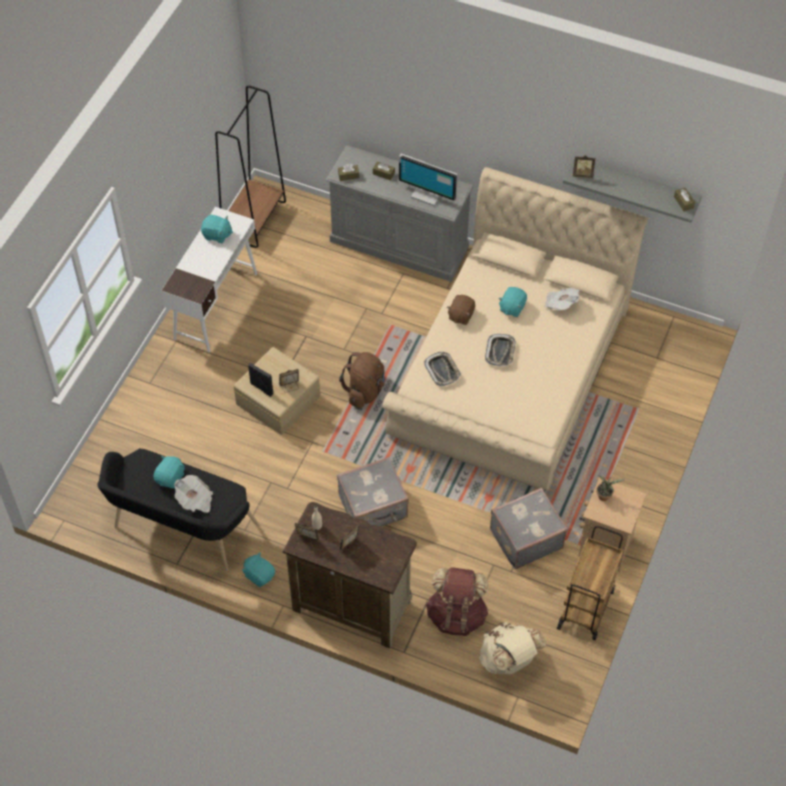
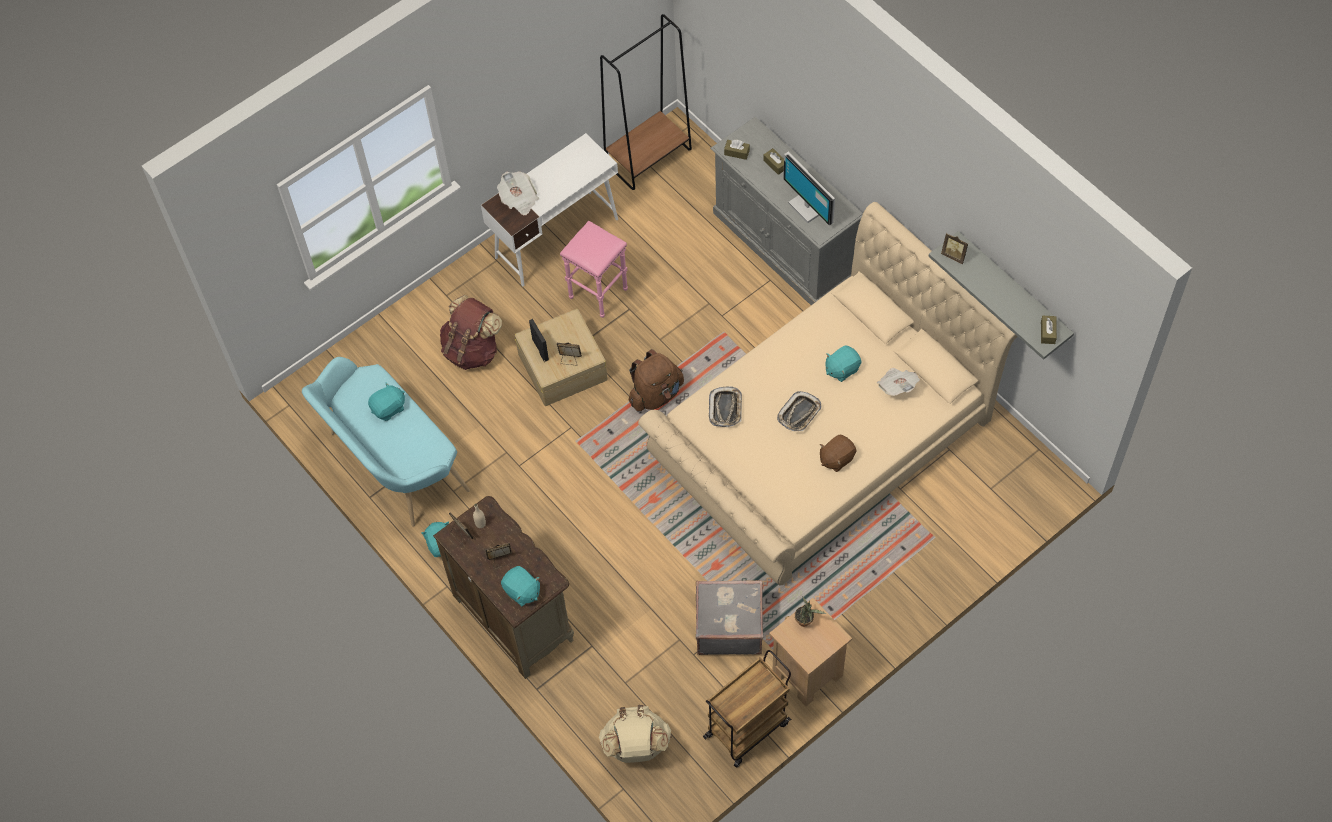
camera: 30 degrees right, 5 degrees up
black bench [97,448,259,571] -> turquoise bench [302,357,470,527]
newspaper [174,475,213,513] -> newspaper moved to [497,171,539,215]
turquoise plush toy [201,215,233,243] -> turquoise plush toy moved to [501,566,540,606]
grey suitcase [337,457,409,526] -> none
brown backpack [426,567,489,636] -> brown backpack moved to [440,295,502,370]
brown plush toy [447,295,475,325] -> brown plush toy moved to [820,435,857,472]
none -> pink stool [560,221,628,318]

